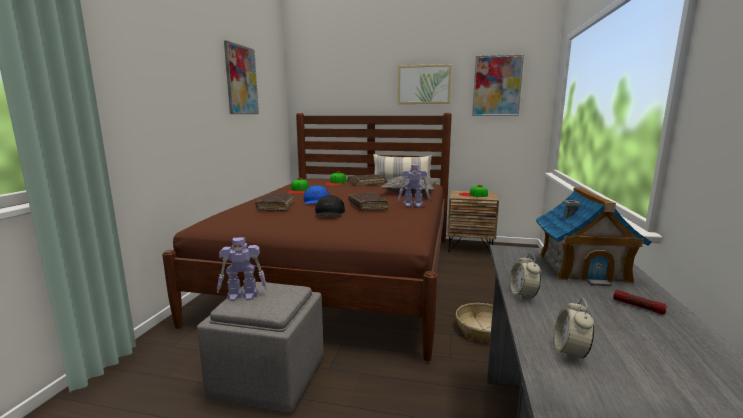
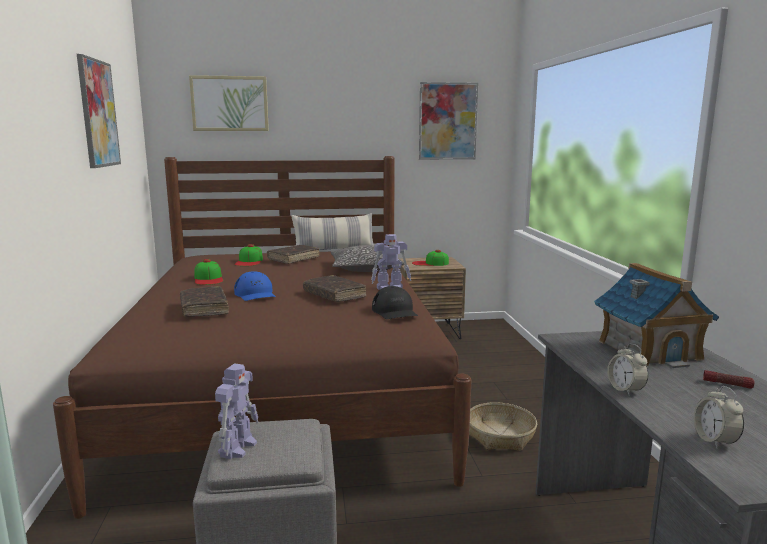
camera: 20 degrees left, 0 degrees up
toy robot [217,237,267,301] -> toy robot turned 45 degrees counterclockwise [215,363,258,459]
black cap [315,195,345,217] -> black cap moved to [372,286,418,319]
picture [398,64,452,104] -> picture moved to [189,75,269,131]

